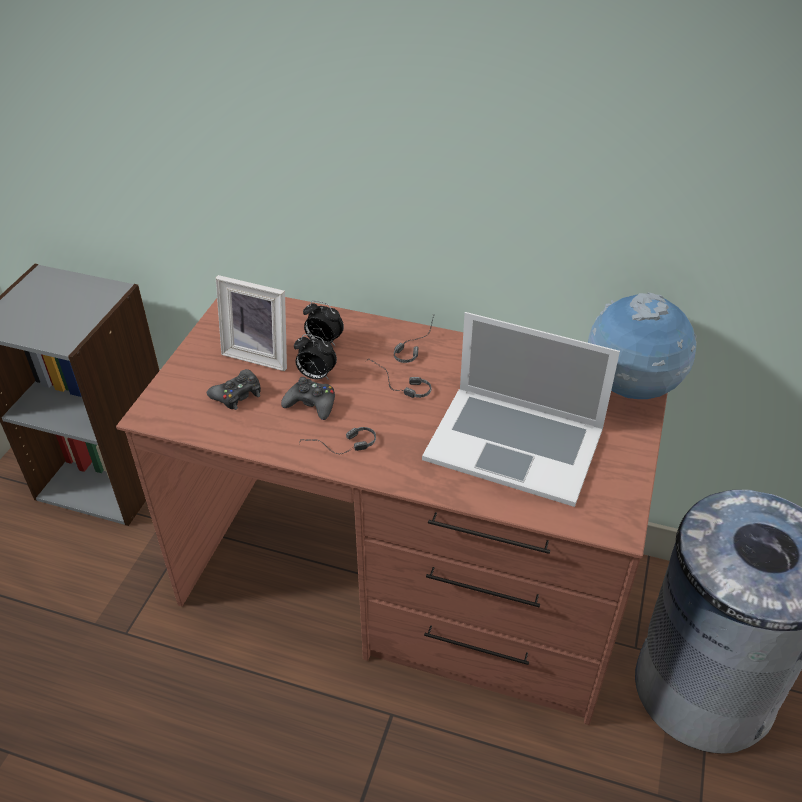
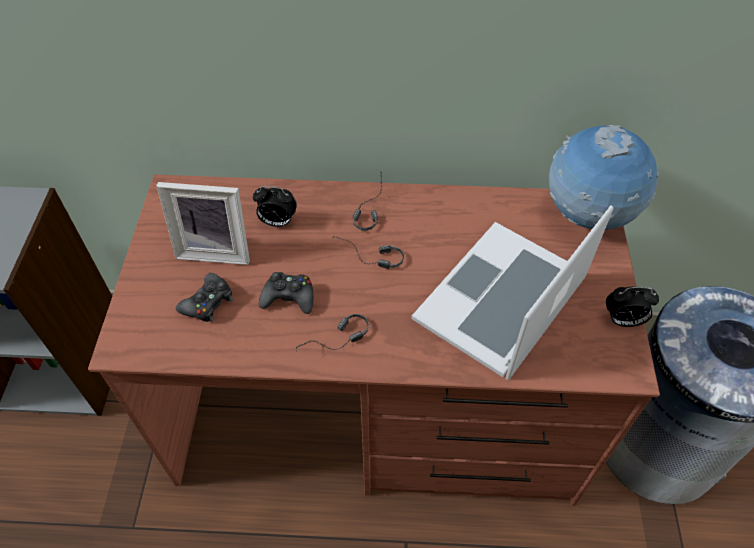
camera: 15 degrees left, 10 degrees up
alarm clock [294,334,337,380] -> alarm clock moved to [606,287,659,327]
laptop [422,312,620,507] -> laptop turned 120 degrees clockwise [411,205,613,380]

